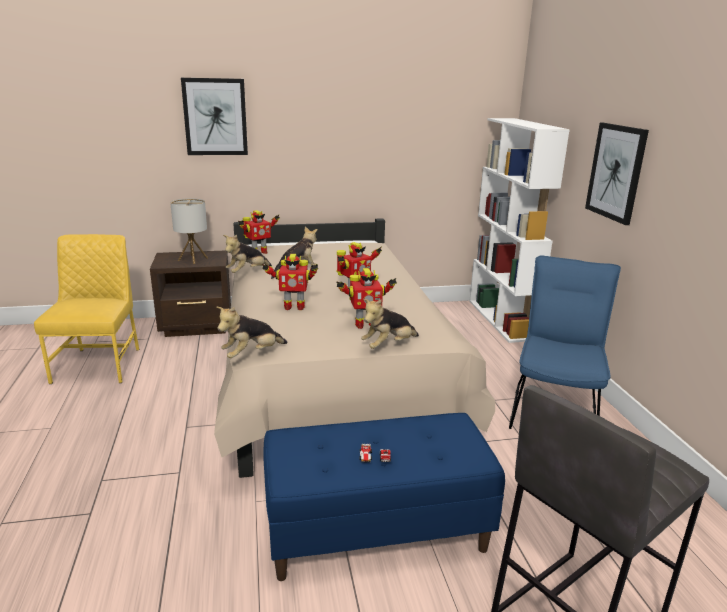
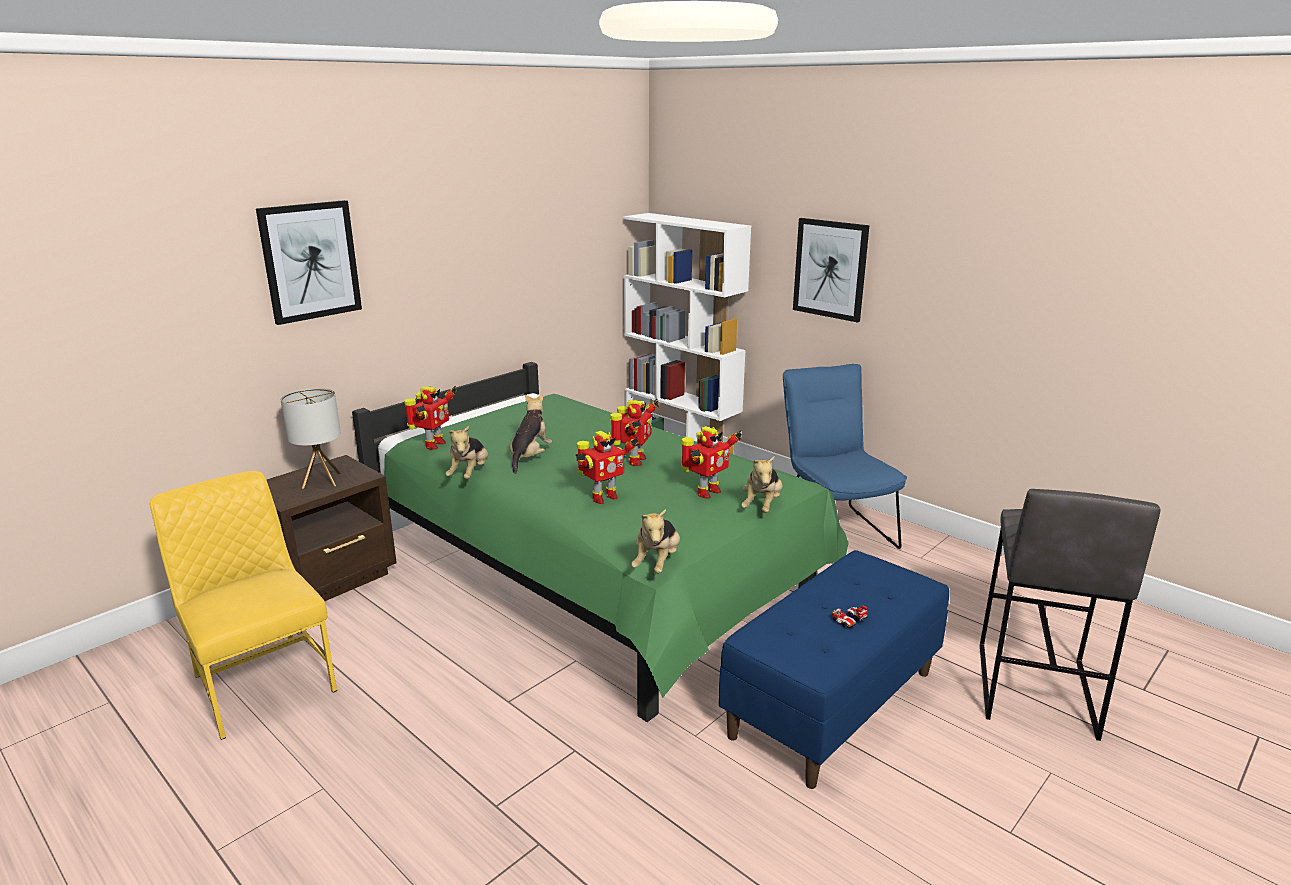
camera: 35 degrees left, 0 degrees up
beige bed [214,218,495,478] -> green bed [352,362,849,722]

